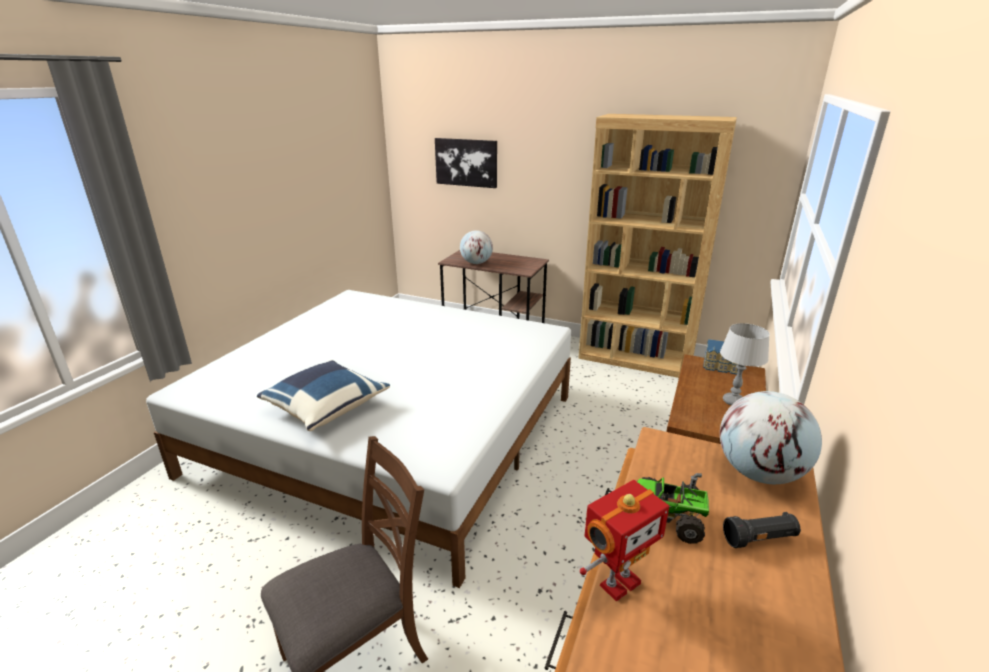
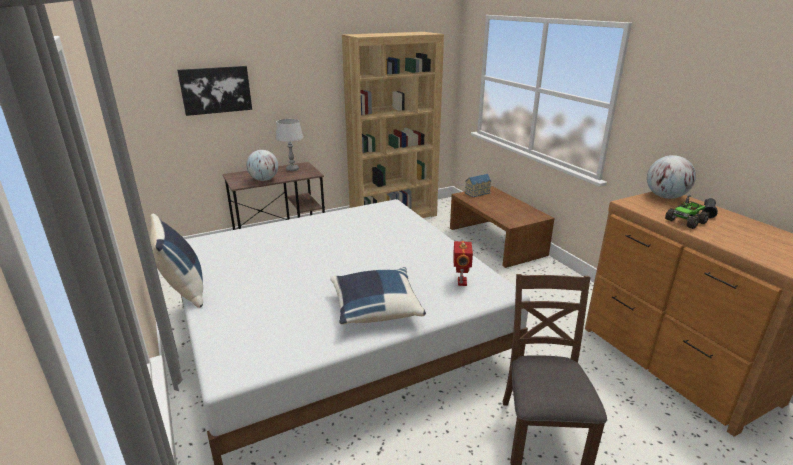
camera: 50 degrees left, 0 degrees up
toy robot [580,480,669,601] -> toy robot moved to [453,241,473,286]
grey table lamp [720,323,770,405] -> grey table lamp moved to [276,119,303,171]
none -> blue pillow [150,214,203,308]

